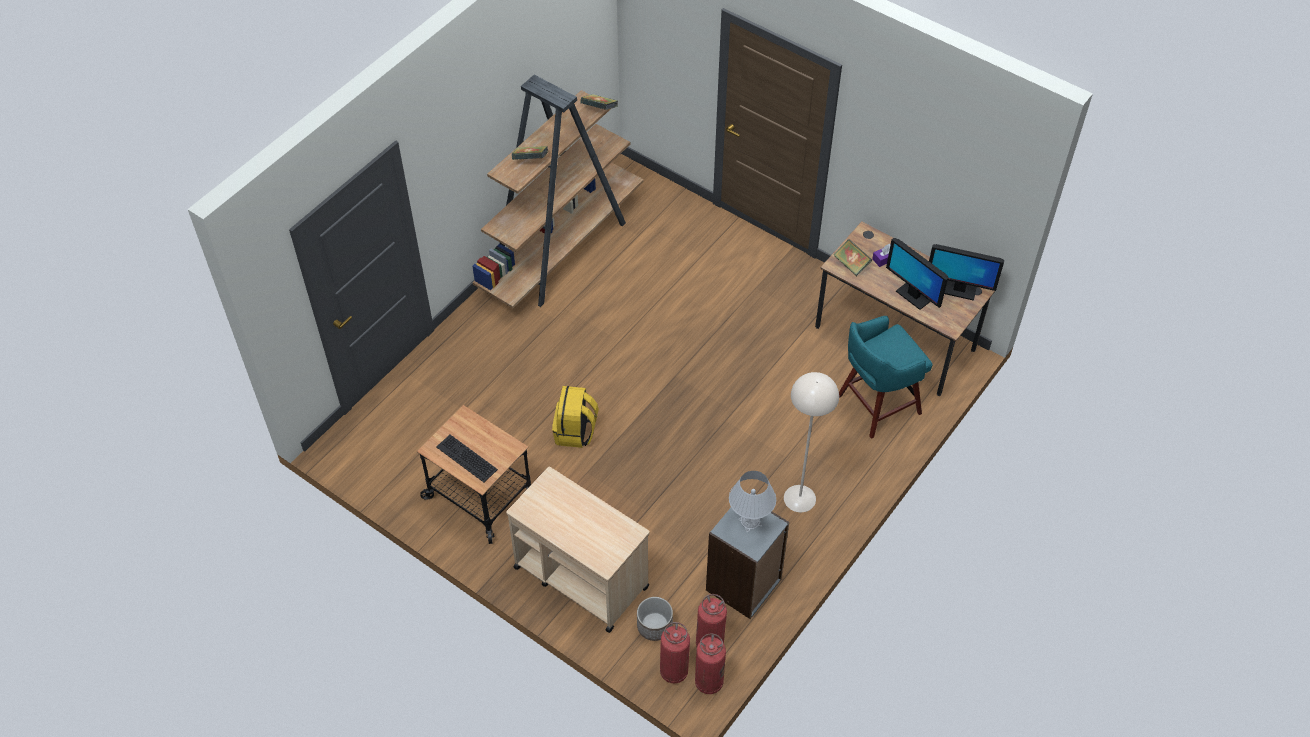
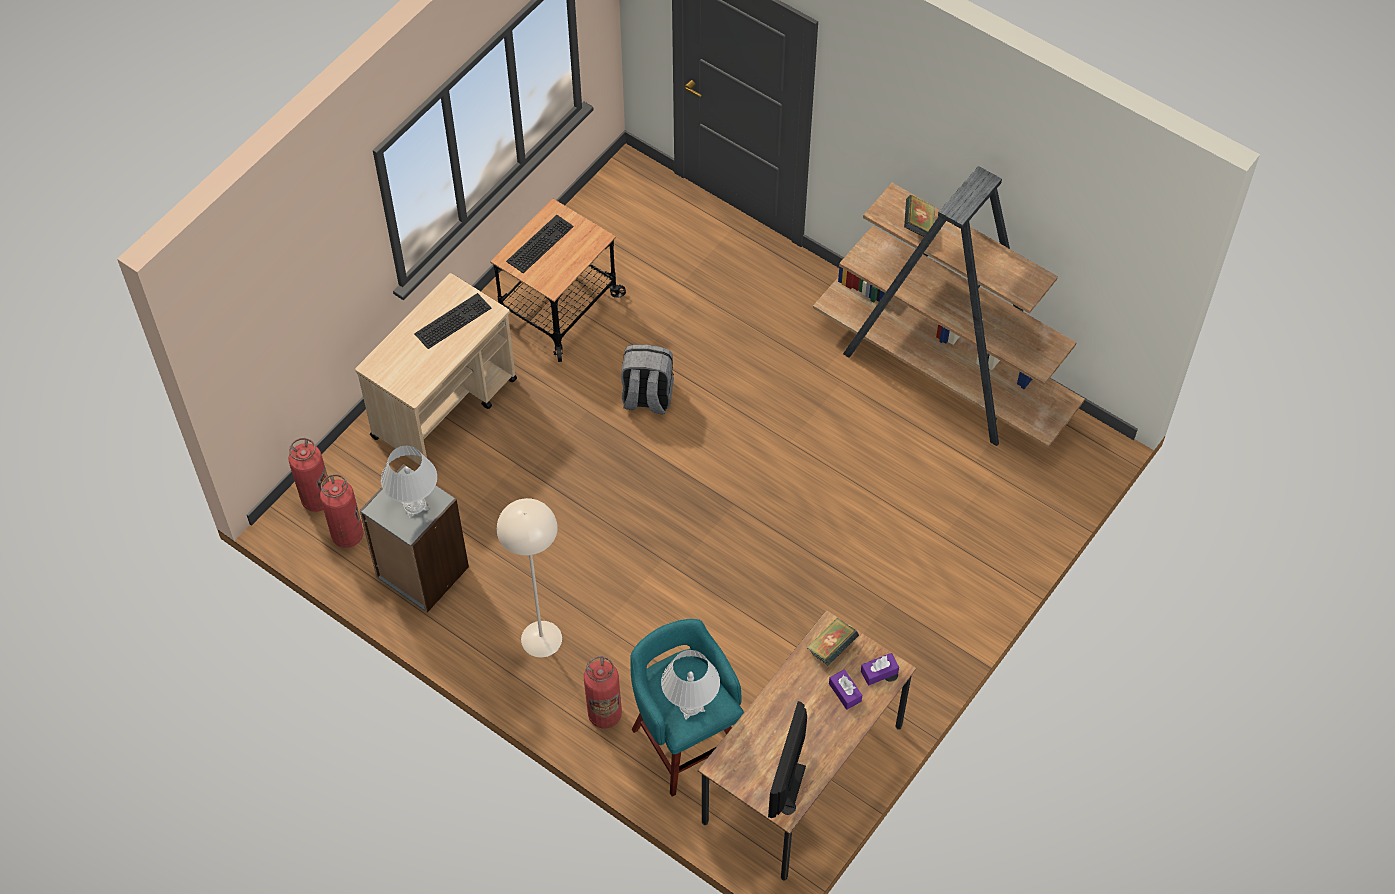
camera: 90 degrees right, 5 degrees up
yellow backpack [552,386,599,448] -> grey backpack [621,345,674,414]
book [580,94,618,110] -> none
planter [637,597,673,641] -> none
fire extinguisher [695,633,726,694] -> fire extinguisher moved to [584,656,622,728]
monitor [886,238,948,310] -> none
none -> keyboard [414,293,491,349]
none -> white table lamp [661,650,720,720]
none -> purple tissue box [861,653,899,686]

